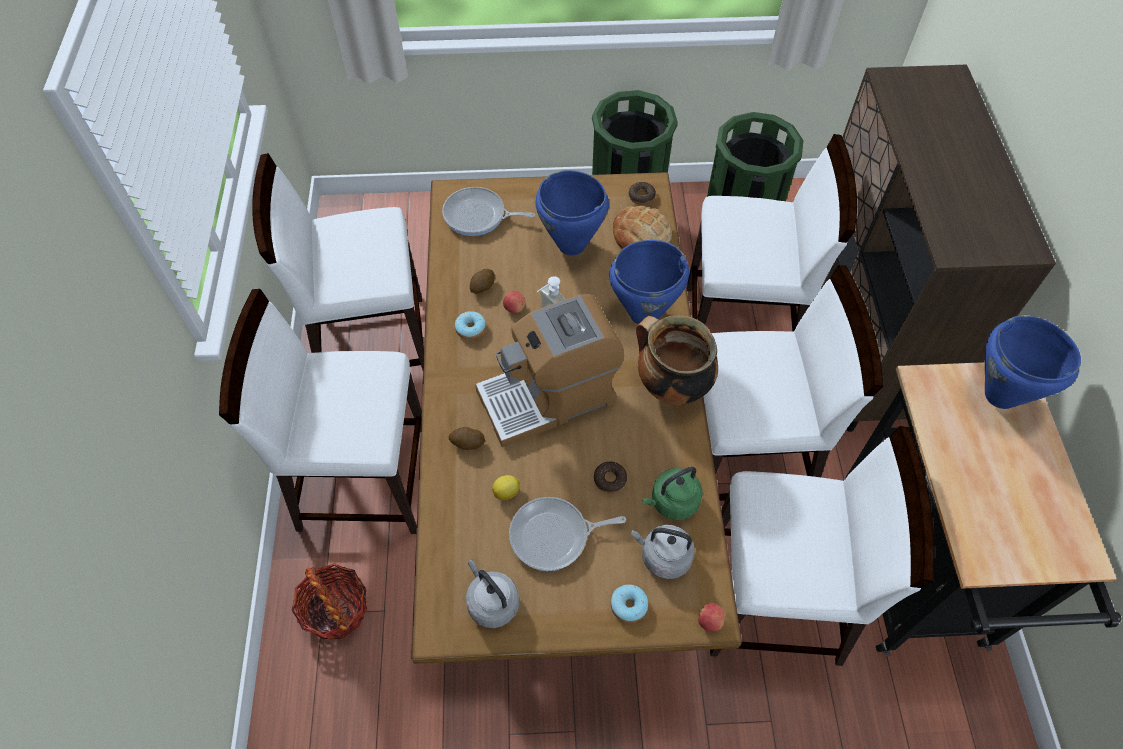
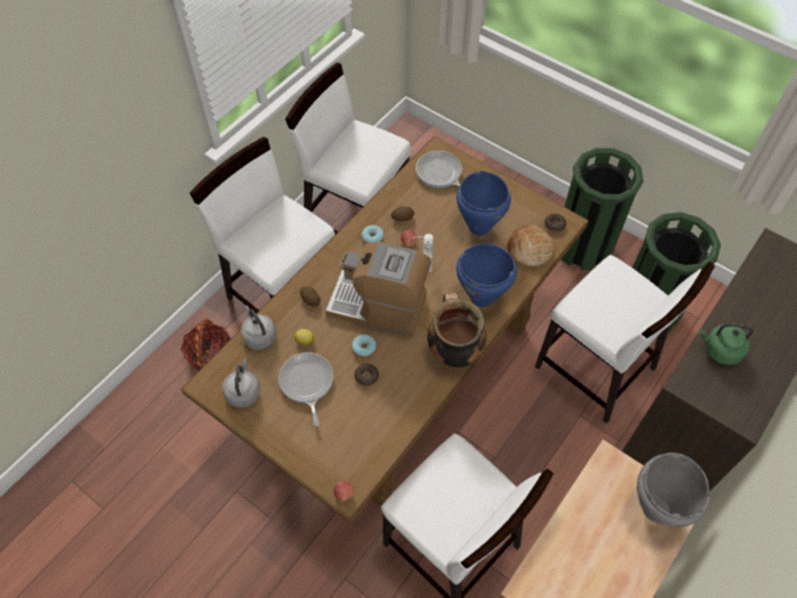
camera: 40 degrees right, 0 degrees up
frying pan [509,497,626,571] -> frying pan turned 45 degrees clockwise [279,352,334,426]
donut [611,585,648,623] -> donut moved to [352,334,377,358]
grey kettle [631,525,695,579] -> grey kettle moved to [241,305,276,350]
green kettle [642,466,703,520] -> green kettle moved to [699,323,753,365]
white chair [703,266,883,501] -> none
blue cooking pot [985,315,1081,409] -> grey cooking pot [637,453,710,527]

